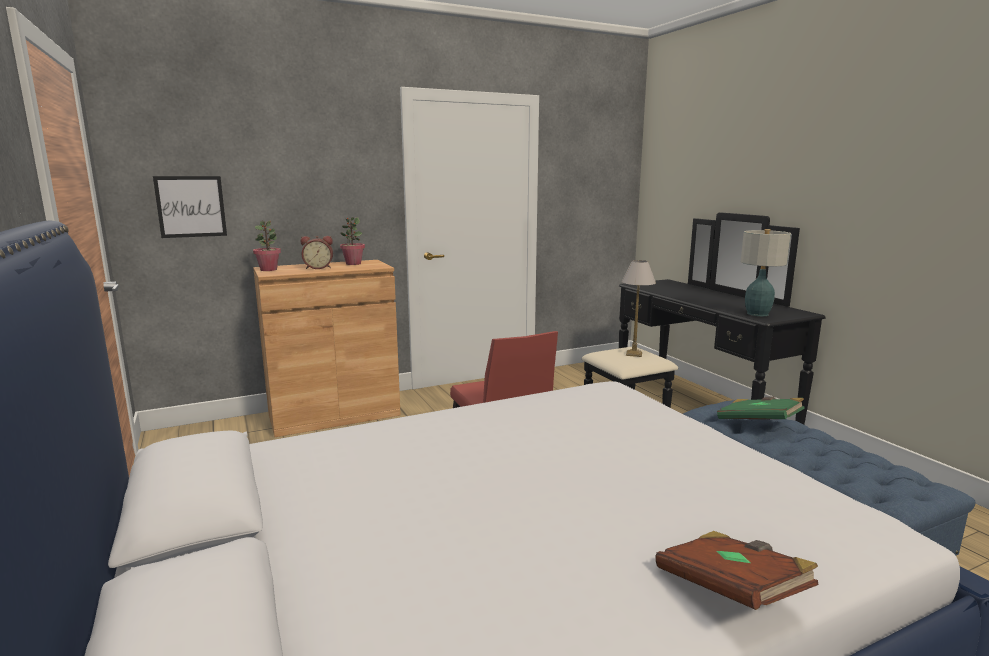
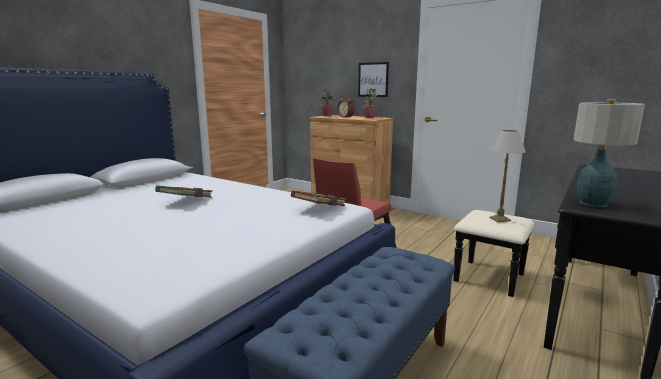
camera: 60 degrees right, 0 degrees up
picture [153,176,227,238] -> picture moved to [358,62,389,97]
brown book [655,531,819,610] -> brown book moved to [291,191,347,206]
green book [717,397,805,419] -> green book moved to [155,186,212,198]

